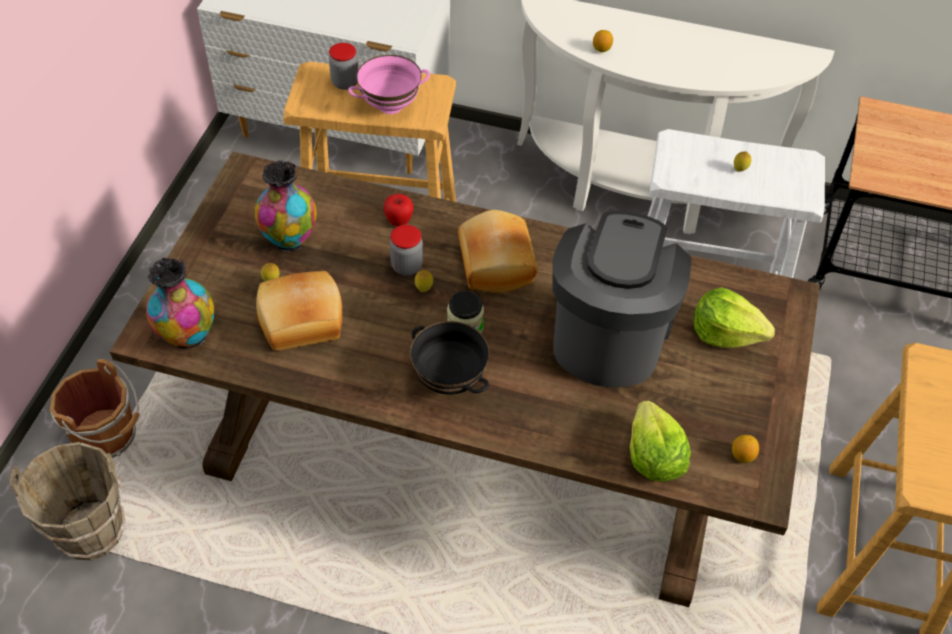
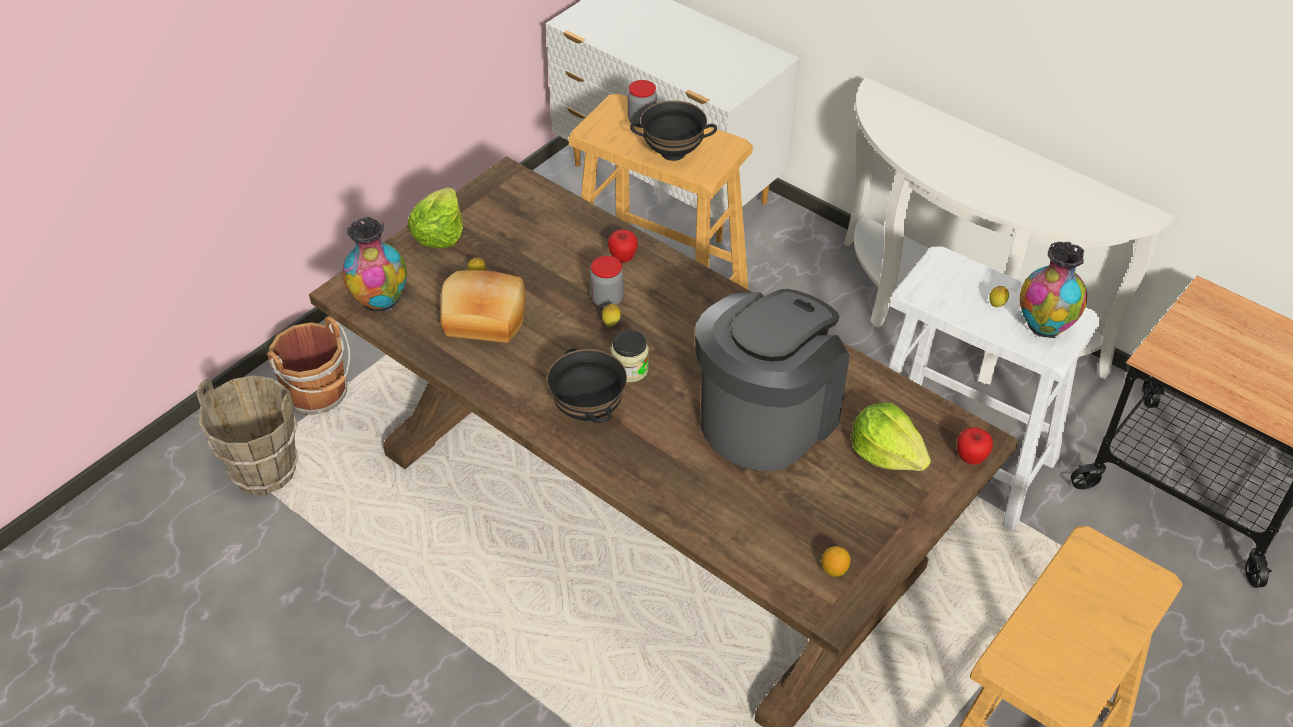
camera: 25 degrees right, 5 degrees down
vase [255,160,317,251] -> vase moved to [1020,242,1087,338]
pink bowl [348,55,430,114] -> black bowl [630,100,717,161]
bread [458,210,537,293] -> none
lemon [593,30,613,52] -> none
lettuce [630,401,691,482] -> lettuce moved to [408,187,463,248]
none -> apple [957,427,993,465]

